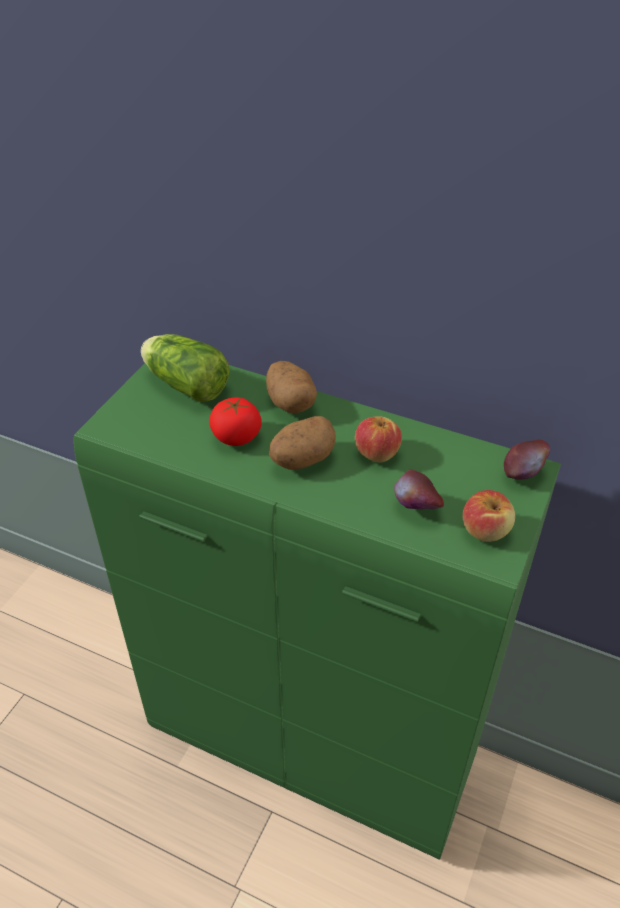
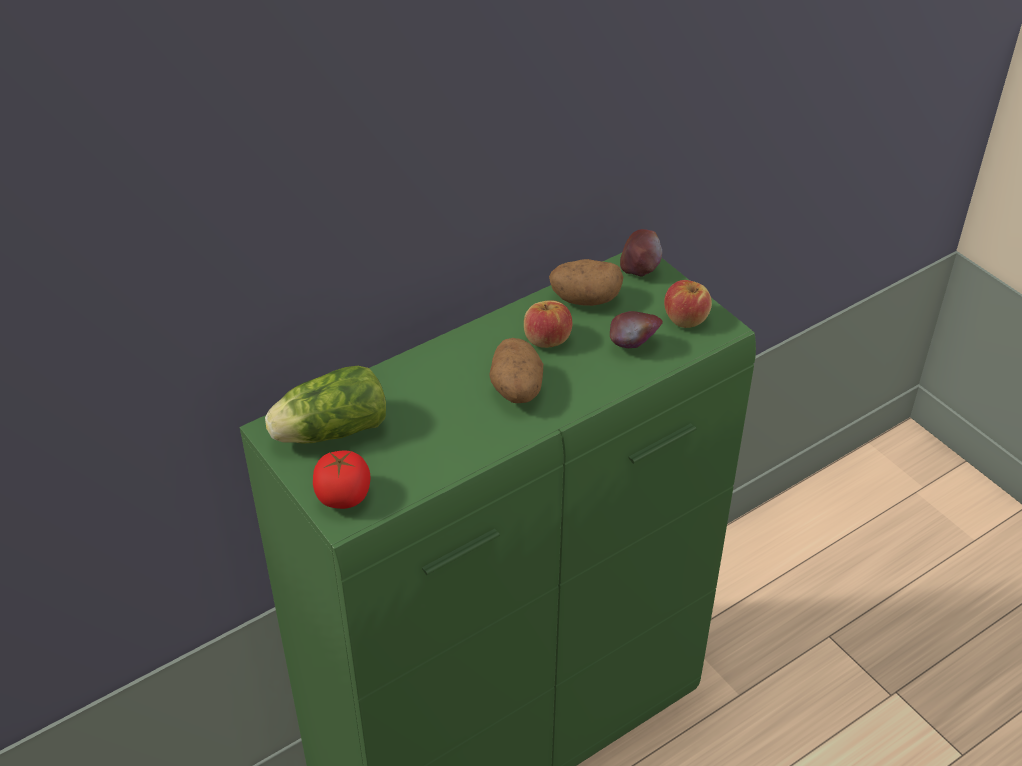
camera: 60 degrees left, 0 degrees up
tomato [209,397,262,446] -> tomato moved to [313,450,371,509]
potato [266,361,317,414] -> potato moved to [549,259,623,306]

